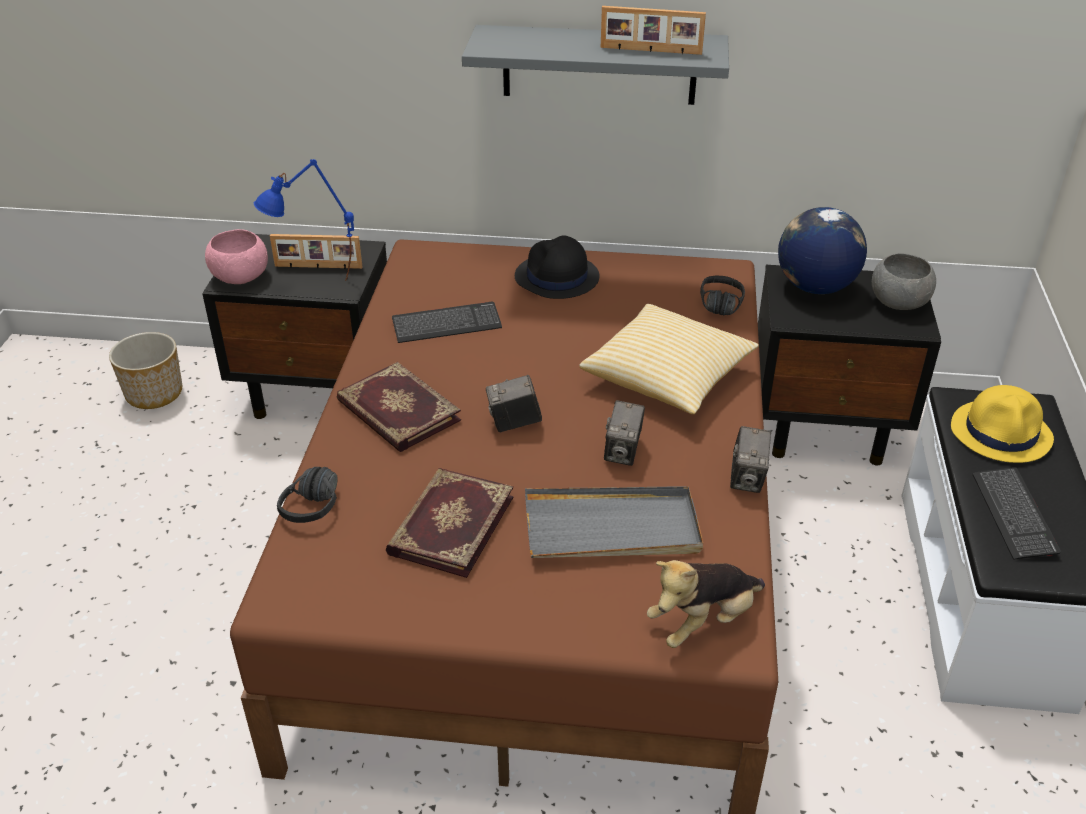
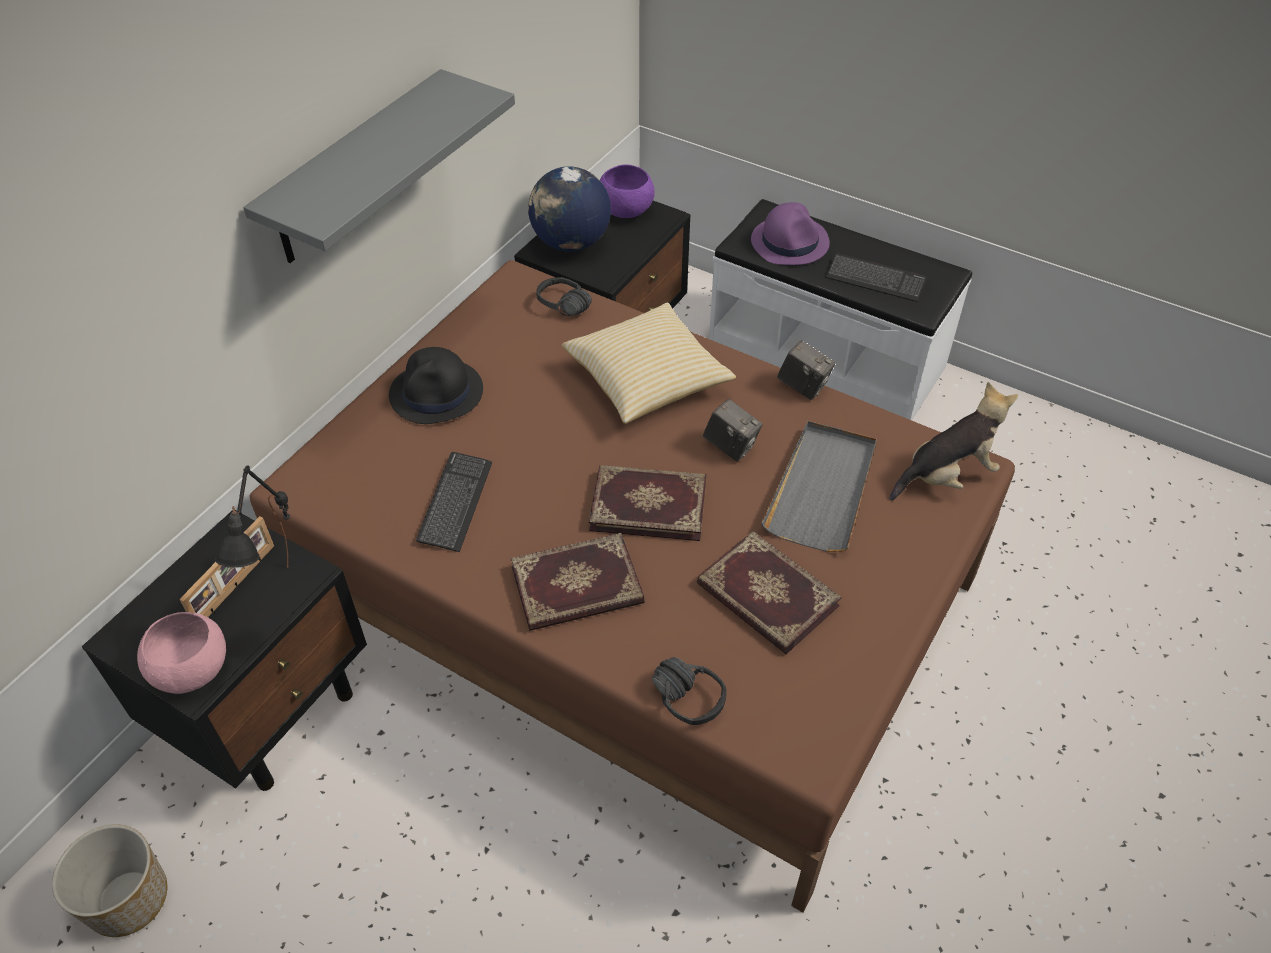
camera: 65 degrees left, 10 degrees up
blue table lamp [254,159,354,281] -> black table lamp [215,465,290,568]
camera [486,375,542,432] -> book [589,465,706,541]
picture frame [601,6,706,55] -> none
plush toy [647,560,765,648] -> plush toy turned 105 degrees counterclockwise [890,382,1018,501]
grey bowl [872,253,936,310] -> purple bowl [600,164,654,218]
yellow hat [951,385,1054,463] -> purple hat [751,202,830,265]

